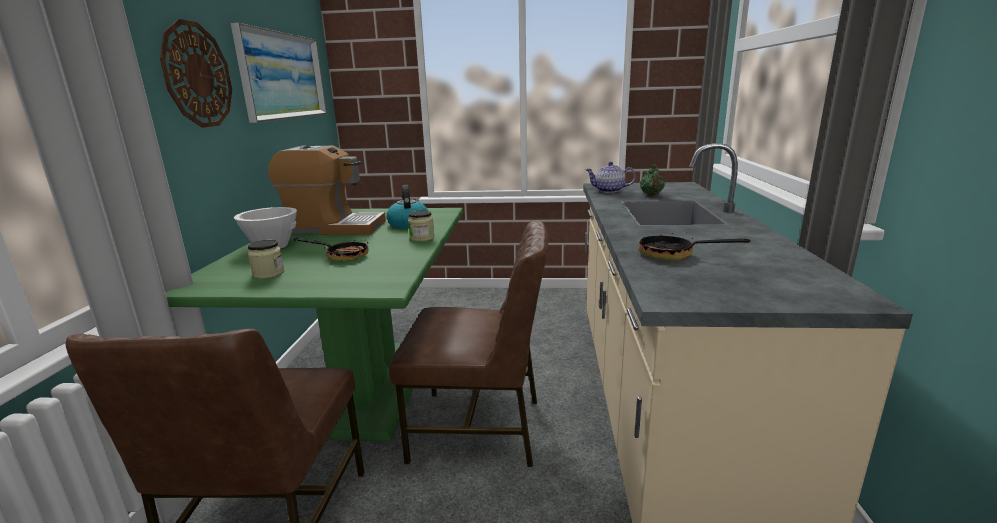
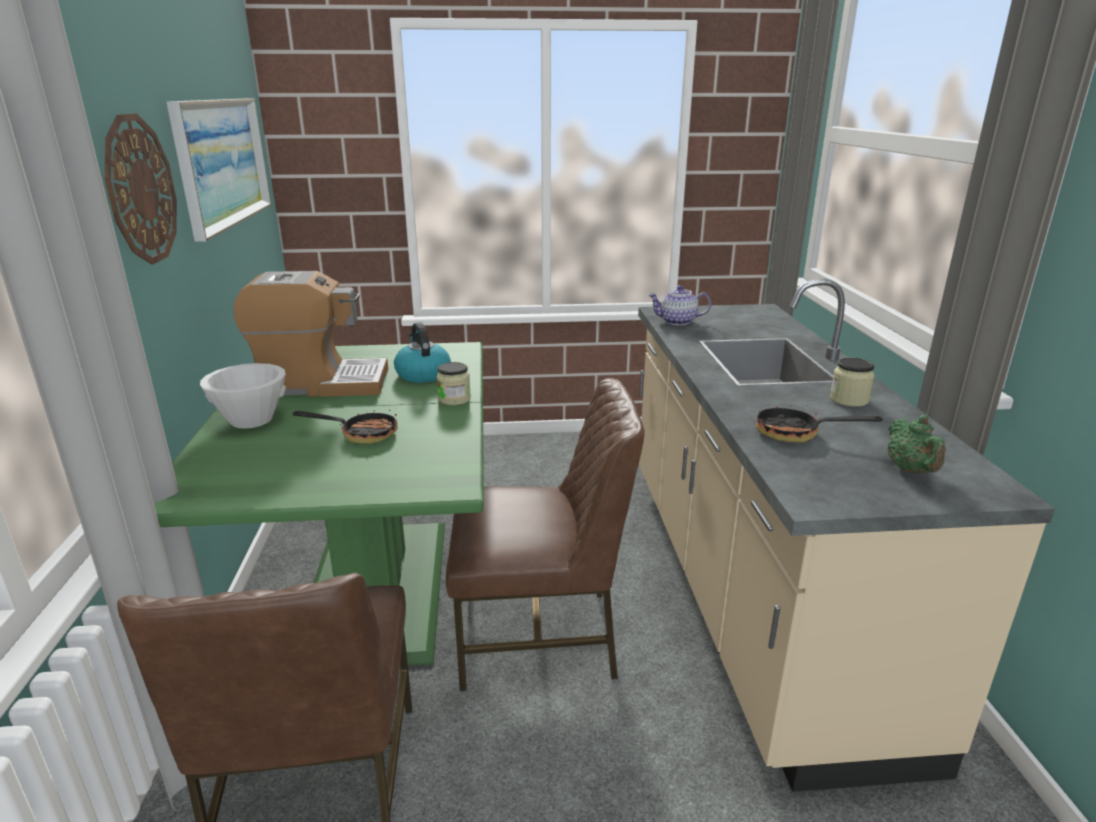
camera: 10 degrees left, 5 degrees up
jar [248,240,284,279] -> jar moved to [830,358,875,407]
green teapot [640,164,665,195] -> green teapot moved to [888,414,946,473]

